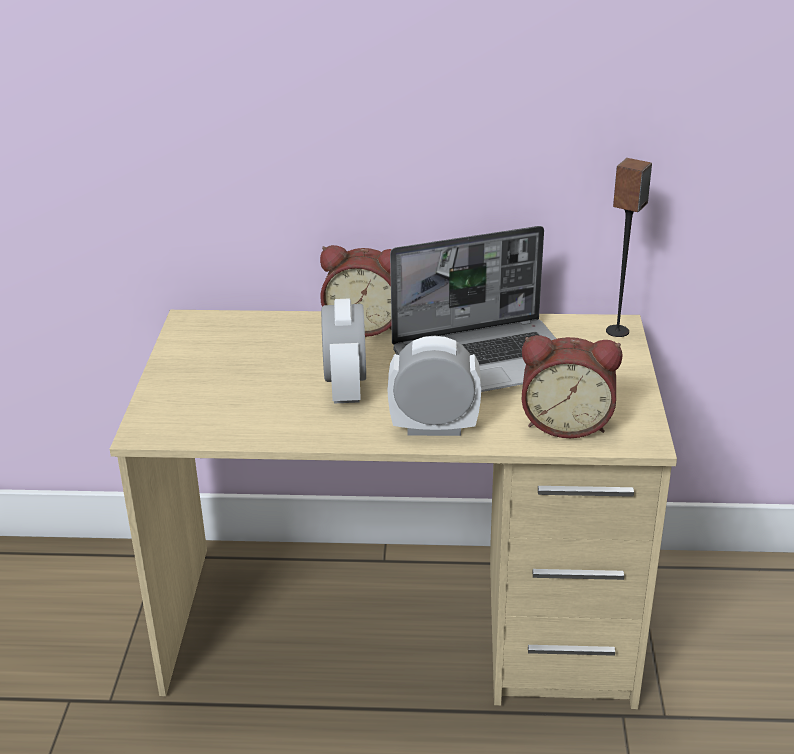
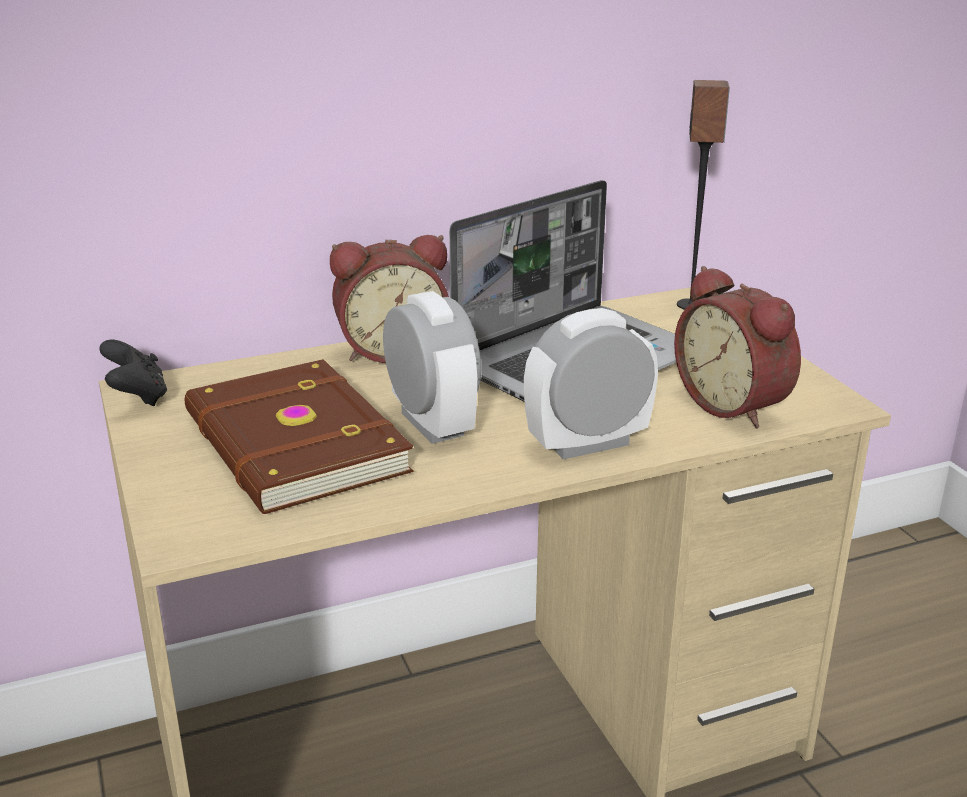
camera: 25 degrees left, 5 degrees down
alarm clock [522,335,622,438] -> alarm clock turned 75 degrees clockwise [674,266,801,428]
none -> black game controller [99,339,167,406]
none -> brown book [185,359,414,514]

